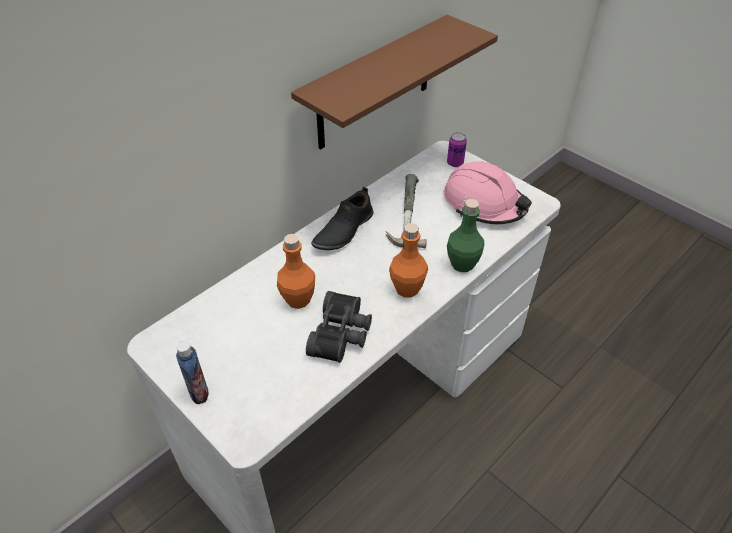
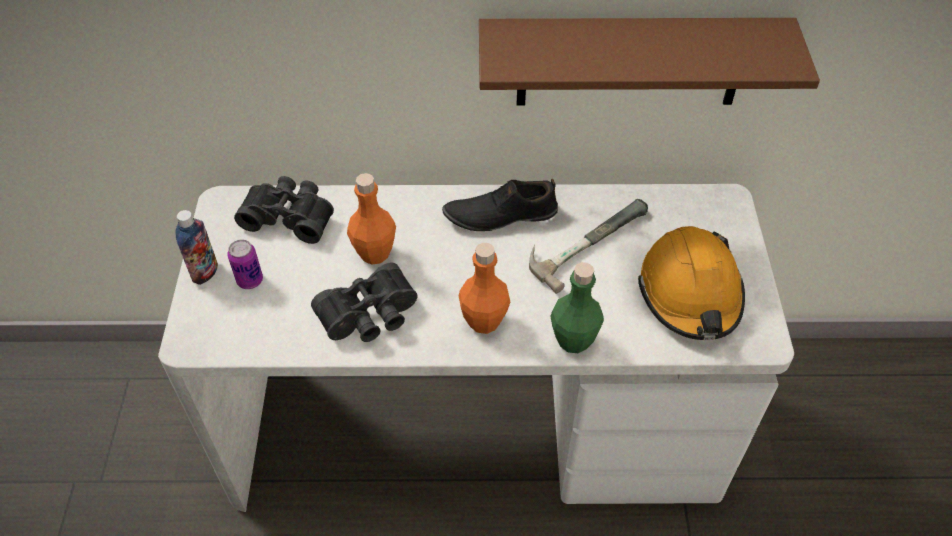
camera: 45 degrees right, 5 degrees up
pink hard hat [444,161,532,224] -> orange hard hat [638,226,745,340]
can [447,132,467,167] -> can moved to [227,240,263,289]
none -> black binoculars [234,176,334,244]

